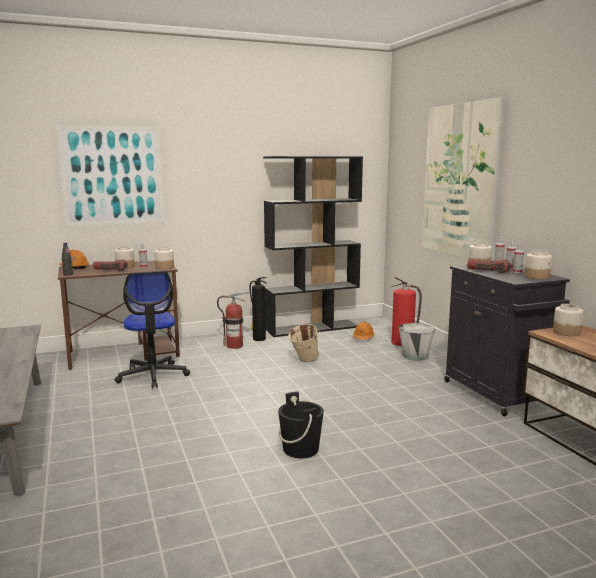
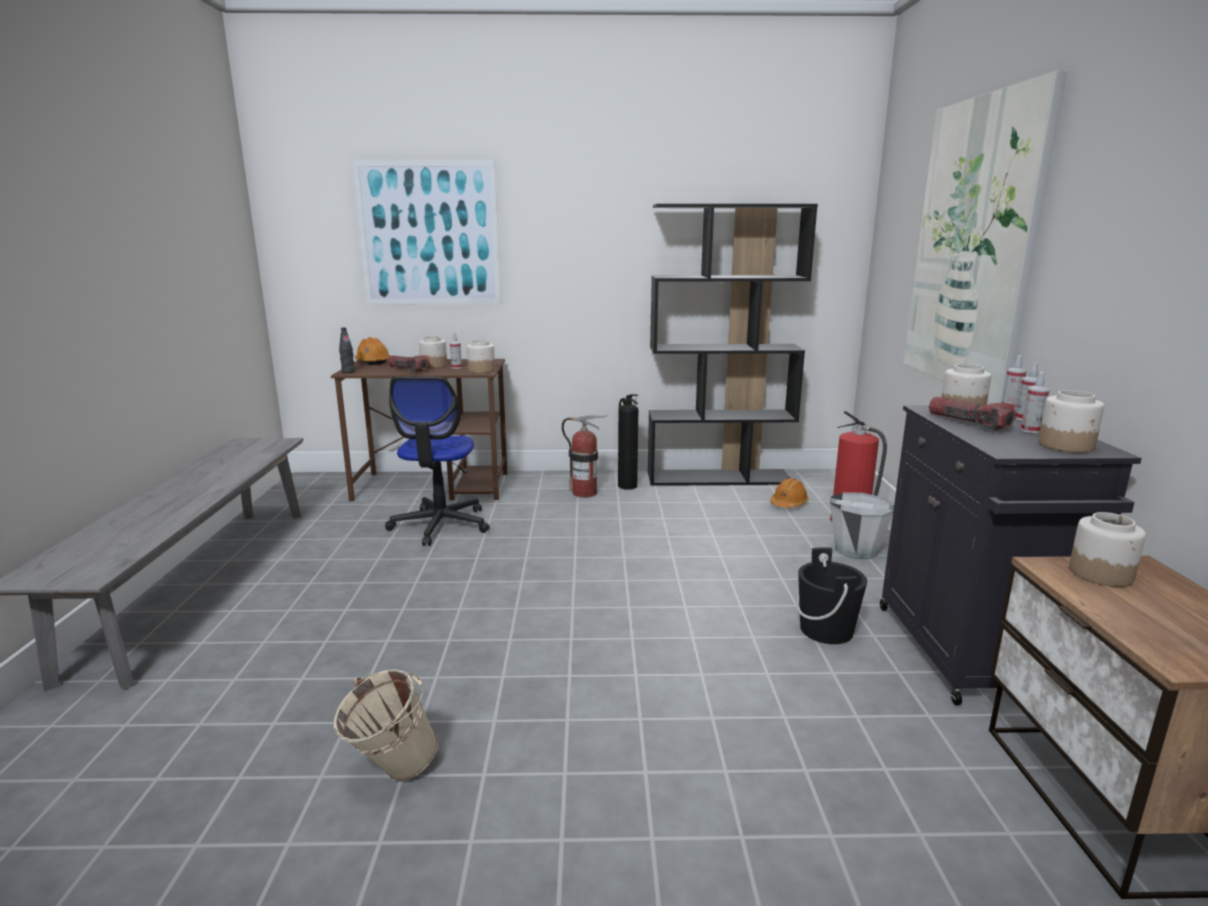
camera: 20 degrees right, 5 degrees up
black bucket [278,392,324,458] -> black bucket moved to [796,547,867,644]
beige bucket [288,324,319,362] -> beige bucket moved to [334,669,438,781]

